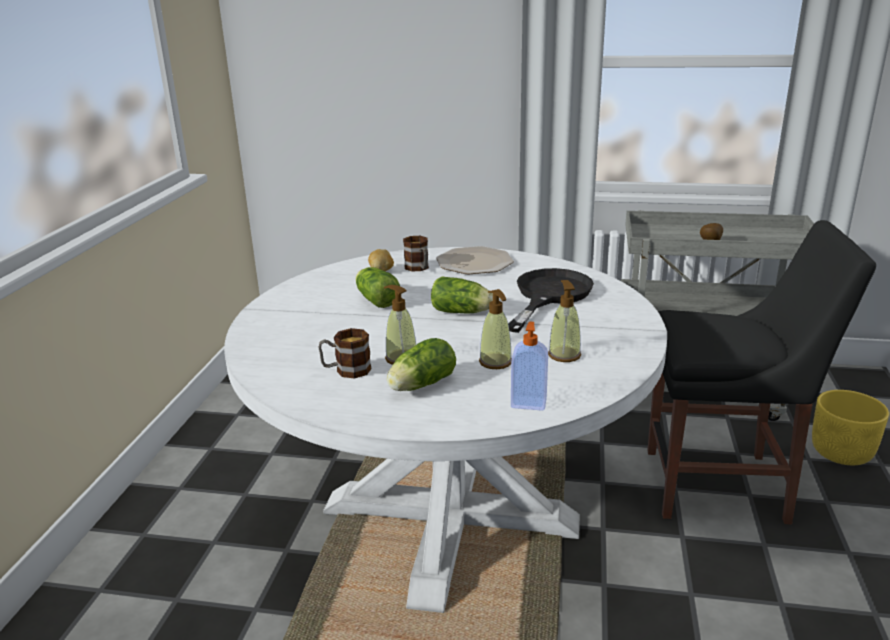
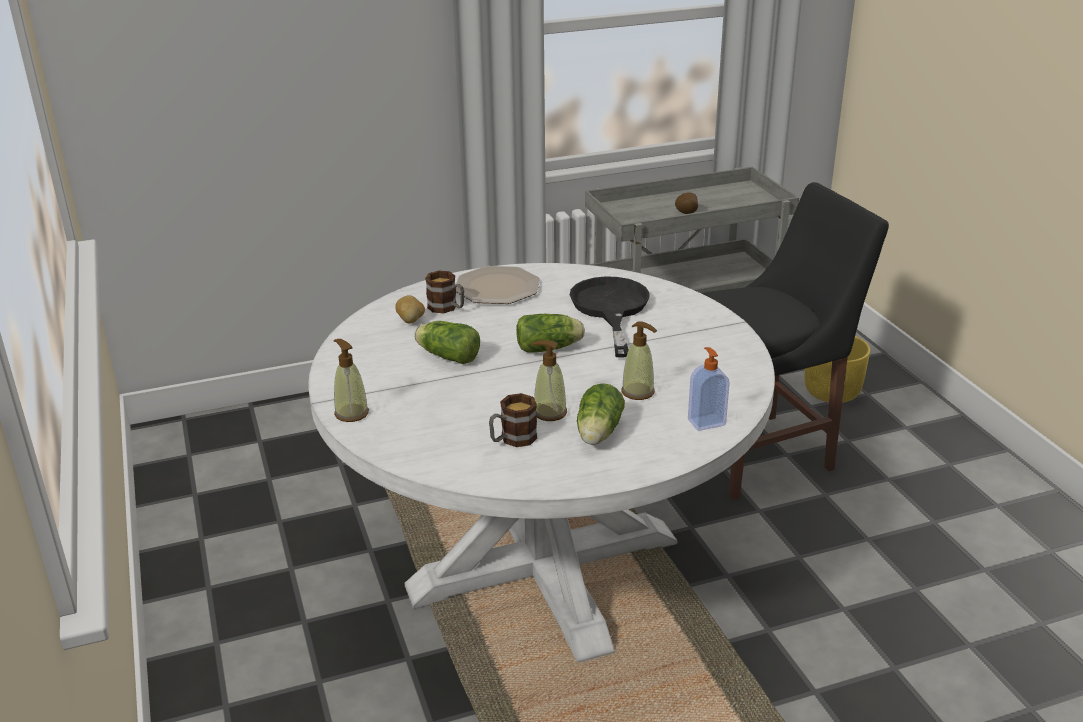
camera: 30 degrees left, 5 degrees up
soap dispenser [548,280,581,362] -> soap dispenser moved to [334,339,369,422]

